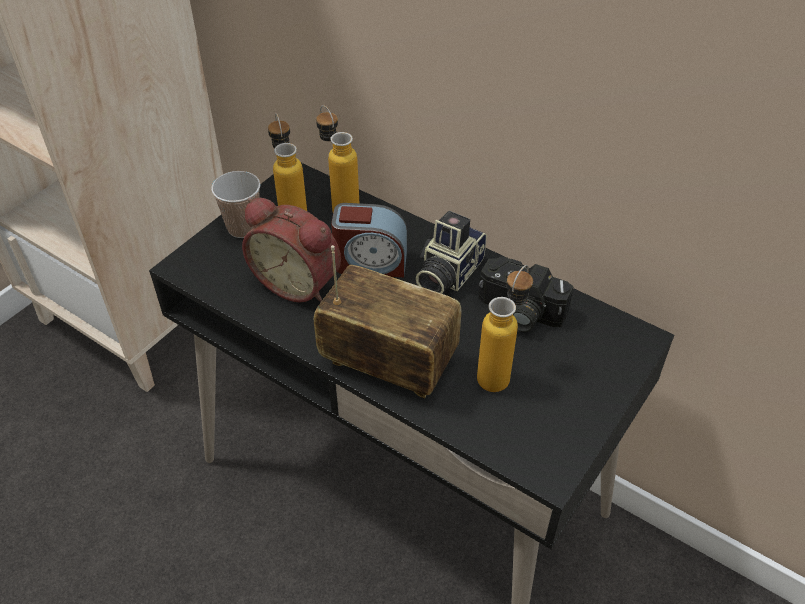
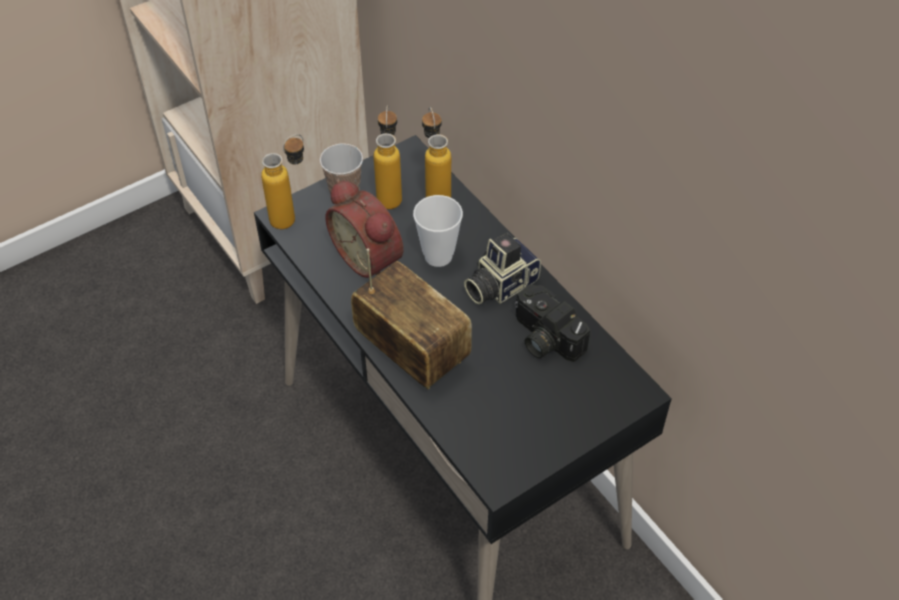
camera: 20 degrees right, 5 degrees up
alarm clock [331,203,407,277] -> cup [413,195,463,267]
bottle [477,265,533,392] -> bottle moved to [261,134,304,229]

